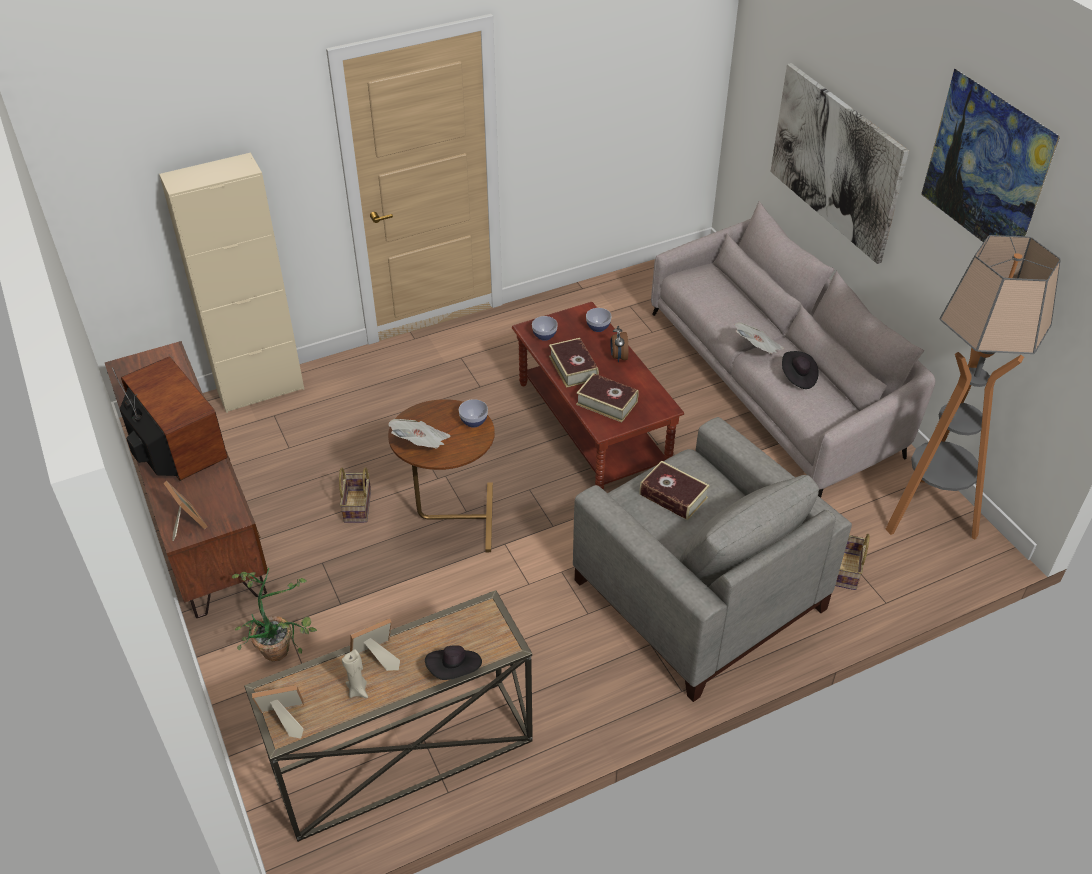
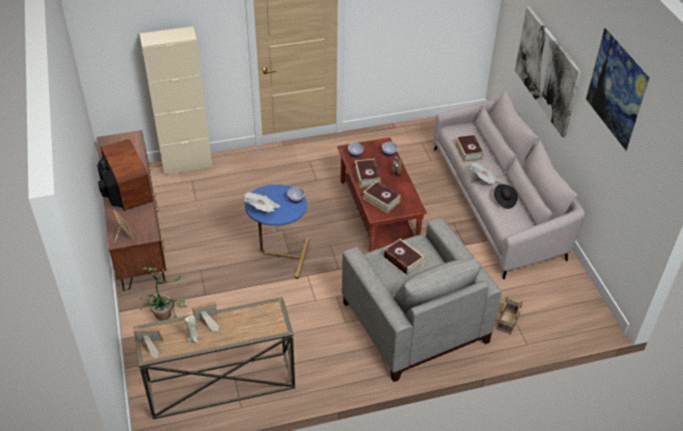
camera: 10 degrees right, 0 degrees up
basket [339,467,371,523] -> none
brown side table [388,399,495,552] -> blue side table [245,184,309,279]
black hat [425,645,482,680] -> none
floor lamp [886,235,1061,540] -> none
none -> book [455,134,483,162]

